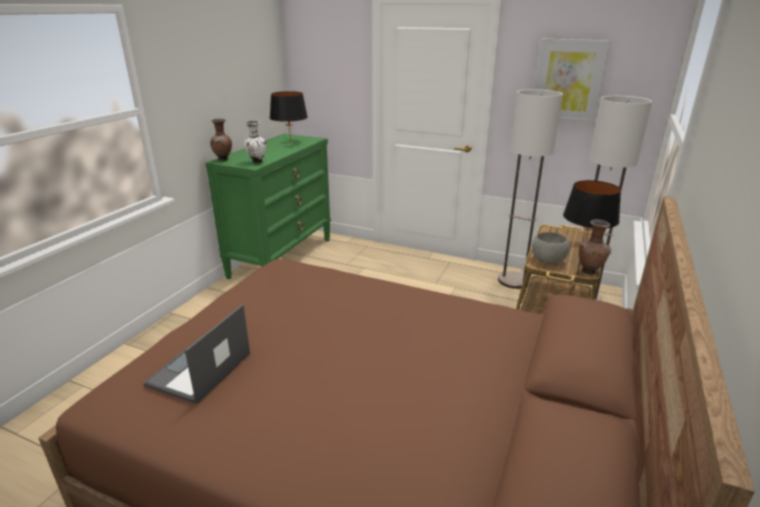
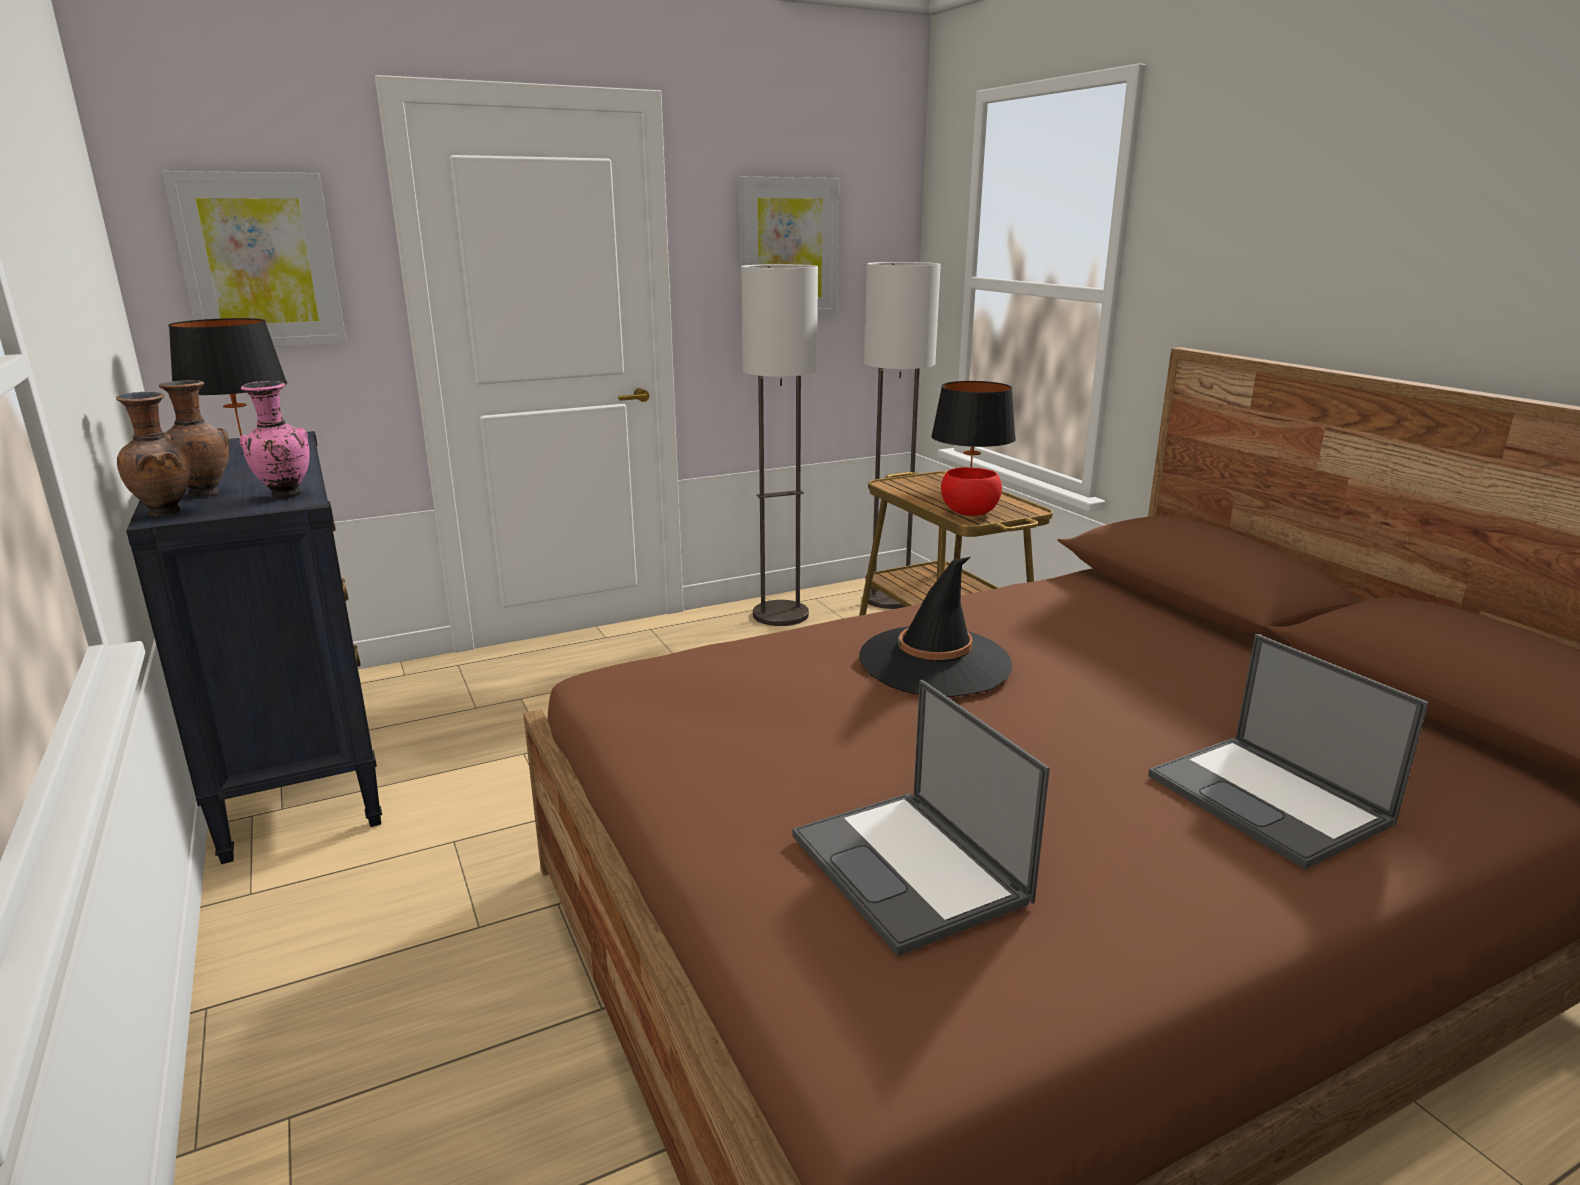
camera: 50 degrees left, 5 degrees down
green dresser [205,134,331,279] -> black dresser [126,431,382,864]
white vase [244,121,267,163] -> pink vase [240,381,309,498]
grey bowl [532,232,570,264] -> red bowl [941,467,1002,516]
brown vase [579,219,611,275] -> brown vase moved to [159,380,229,497]
none -> picture [162,171,347,347]
none -> black hat [859,557,1012,697]
none -> laptop [1148,634,1429,869]

